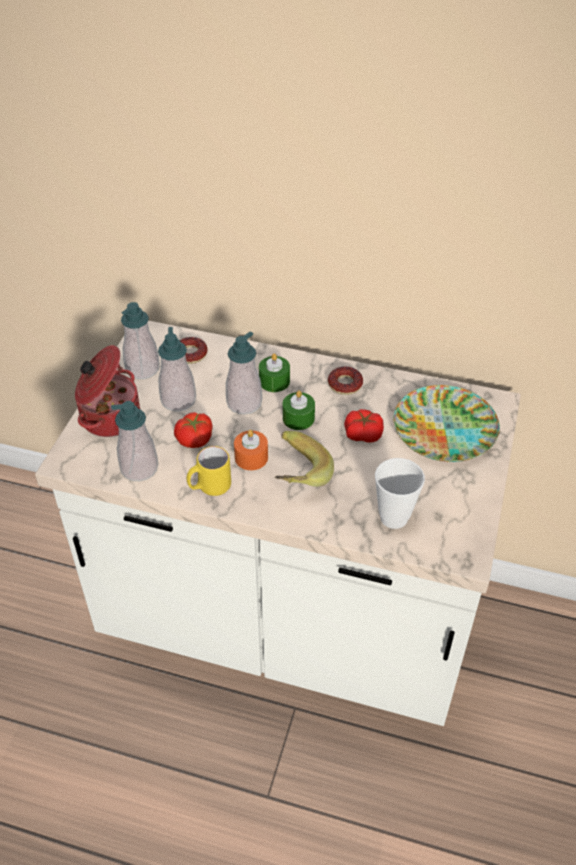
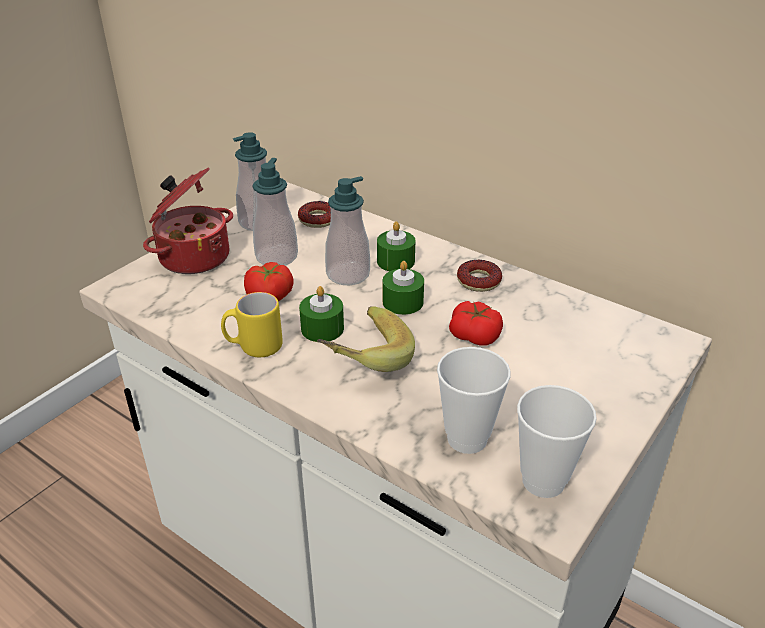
camera: 20 degrees right, 10 degrees down
soap dispenser [111,401,158,481] -> none
orange candle [234,430,268,470] -> green candle [299,286,344,342]
plate [393,385,500,462] -> none
none -> cup [517,385,597,498]

